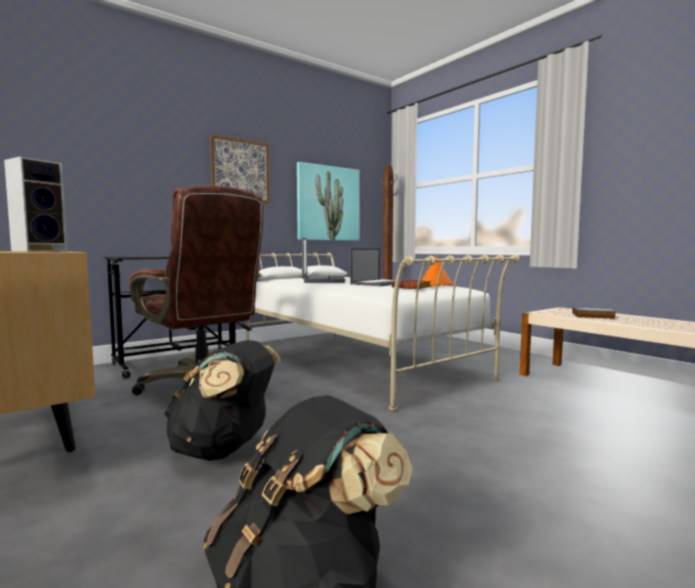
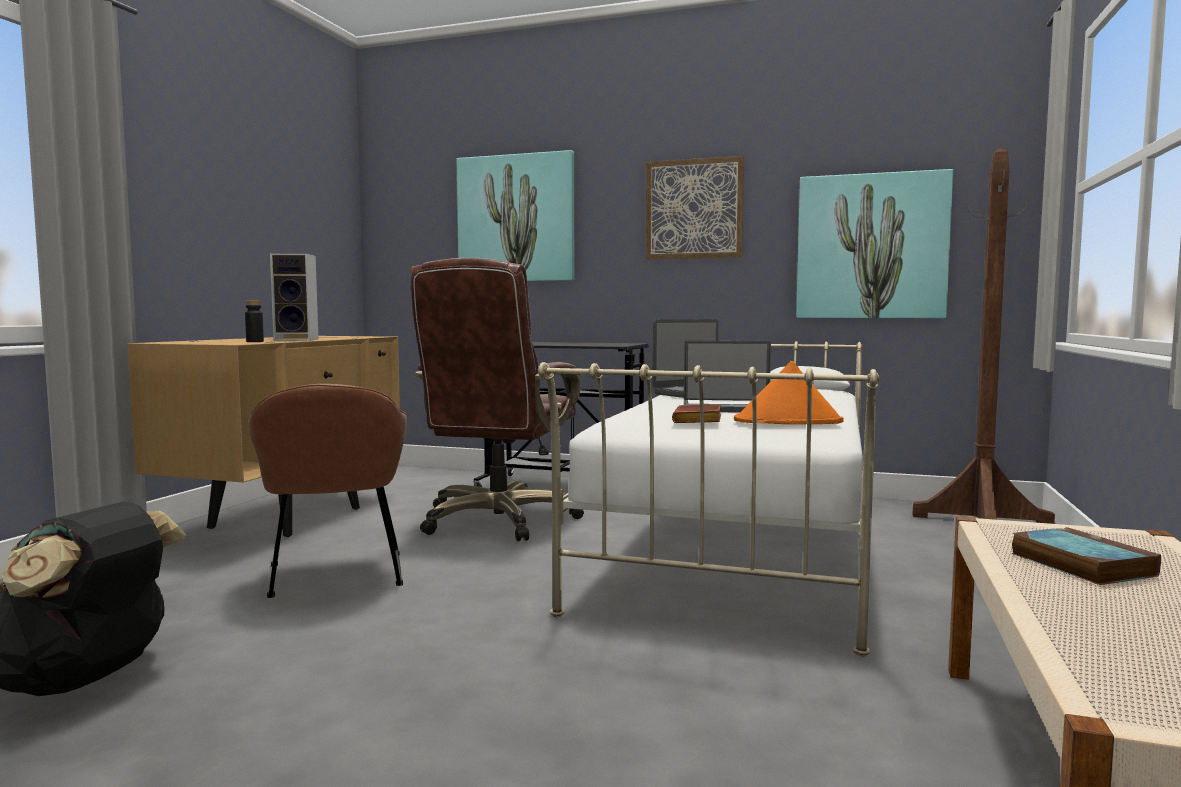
camera: 55 degrees right, 0 degrees up
black backpack [164,340,281,461] -> brown armchair [248,384,407,598]
none -> black bottle [245,300,264,342]
none -> picture [457,150,574,281]

